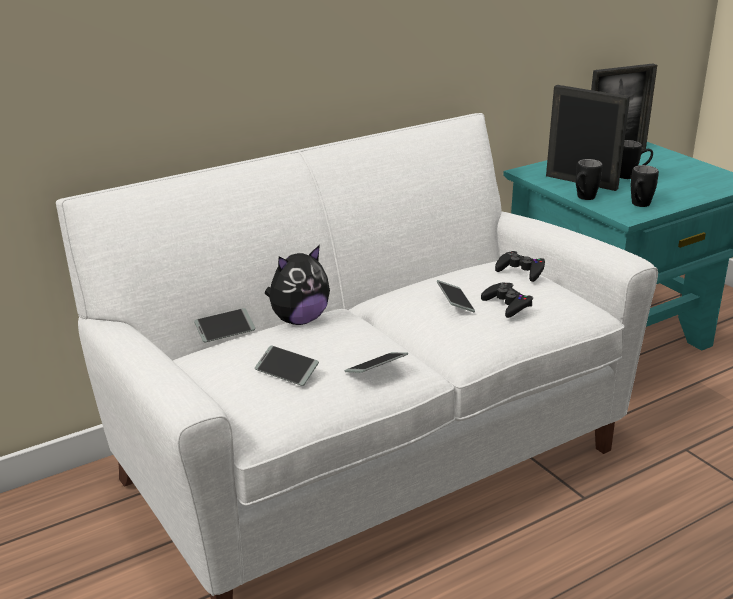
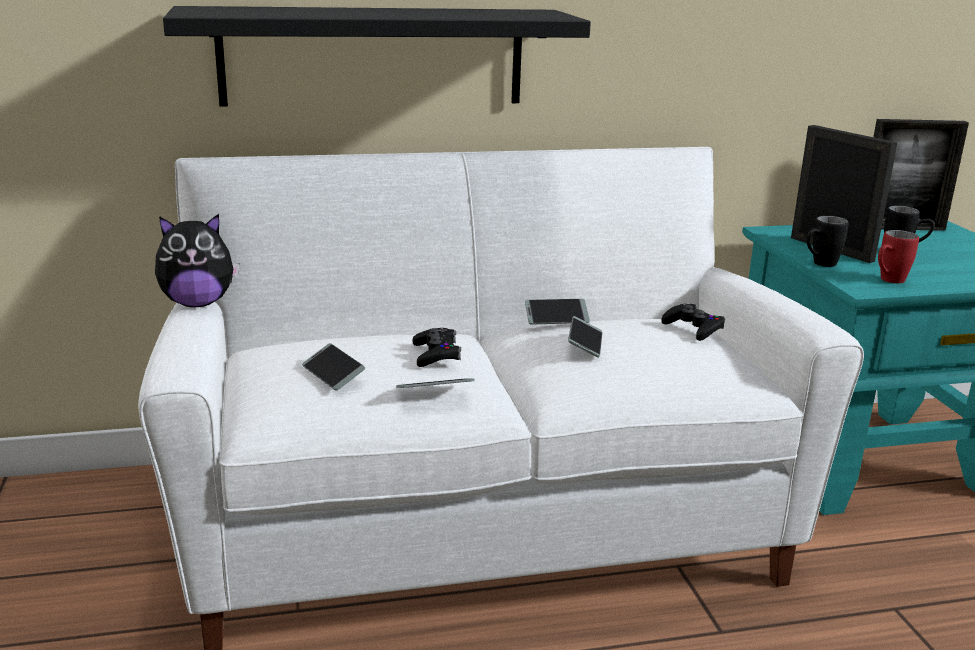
camera: 20 degrees right, 5 degrees down
phone [194,308,255,342] -> phone moved to [525,299,590,324]
plush toy [265,245,330,325] -> plush toy moved to [155,214,239,307]
black game controller [481,283,533,318] -> black game controller moved to [413,328,461,367]
black mug [631,165,659,207] -> red mug [878,230,919,283]
none -> black shelf [163,6,591,107]

